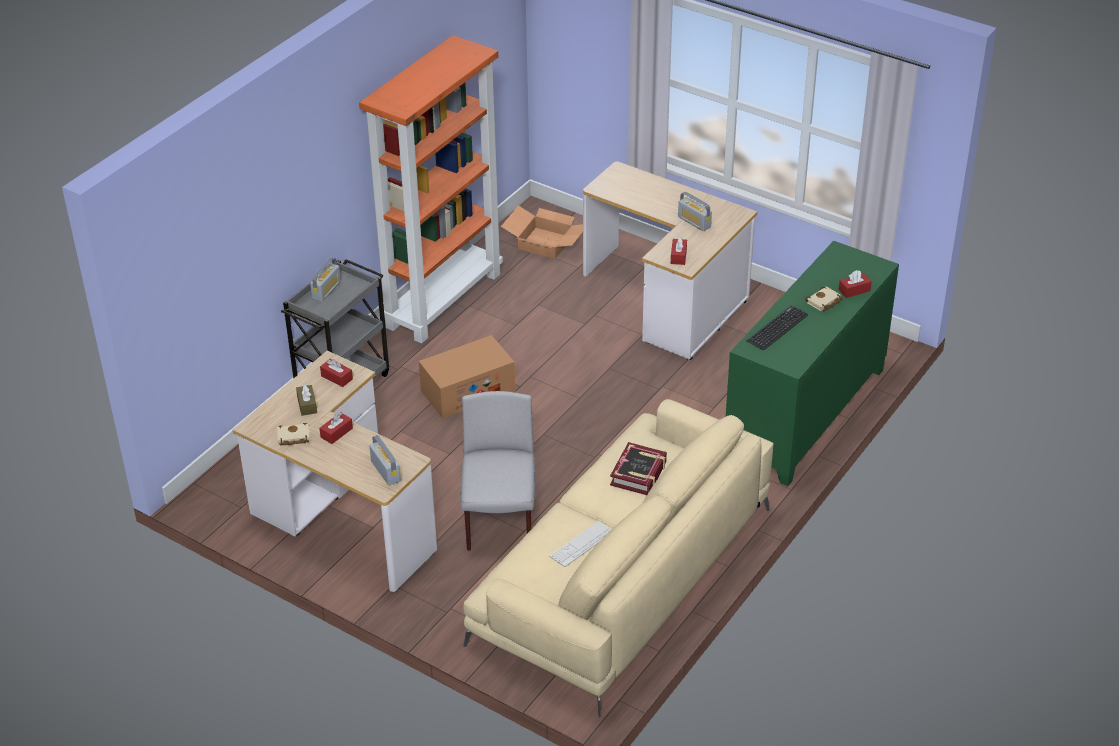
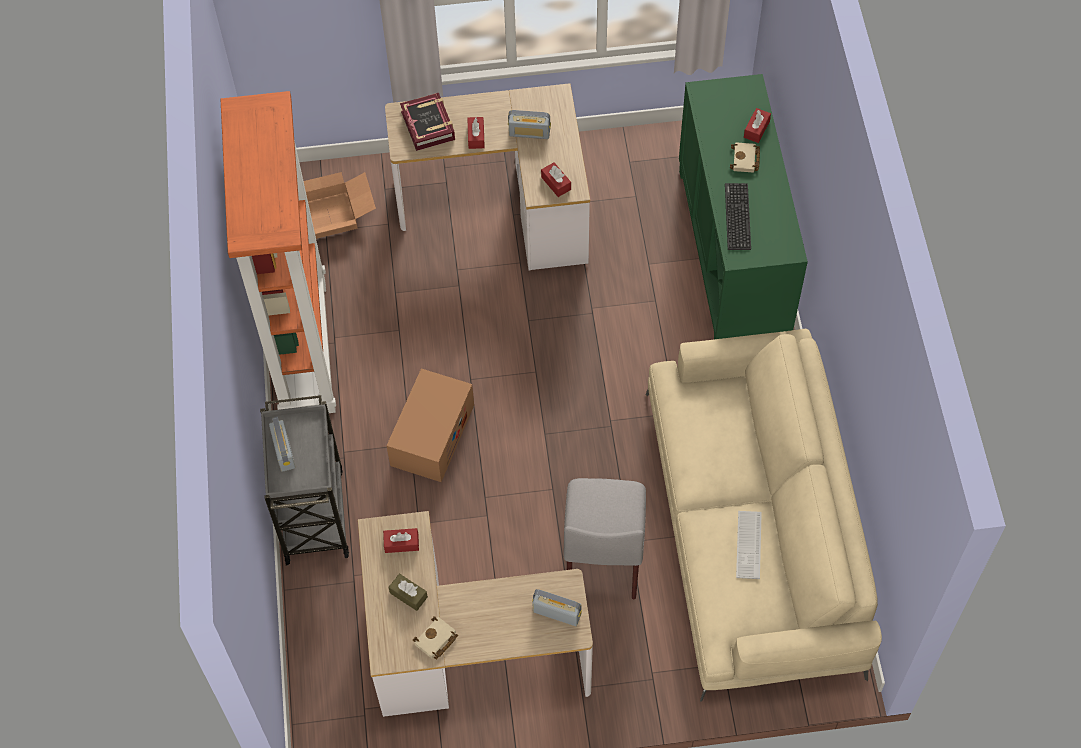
camera: 40 degrees left, 20 degrees up
red tissue box [319,412,353,444] -> red tissue box moved to [468,117,485,149]
grey chair [460,391,535,551] -> grey chair turned 135 degrees counterclockwise [563,478,646,600]
book [610,442,667,495] -> book moved to [400,93,455,151]

